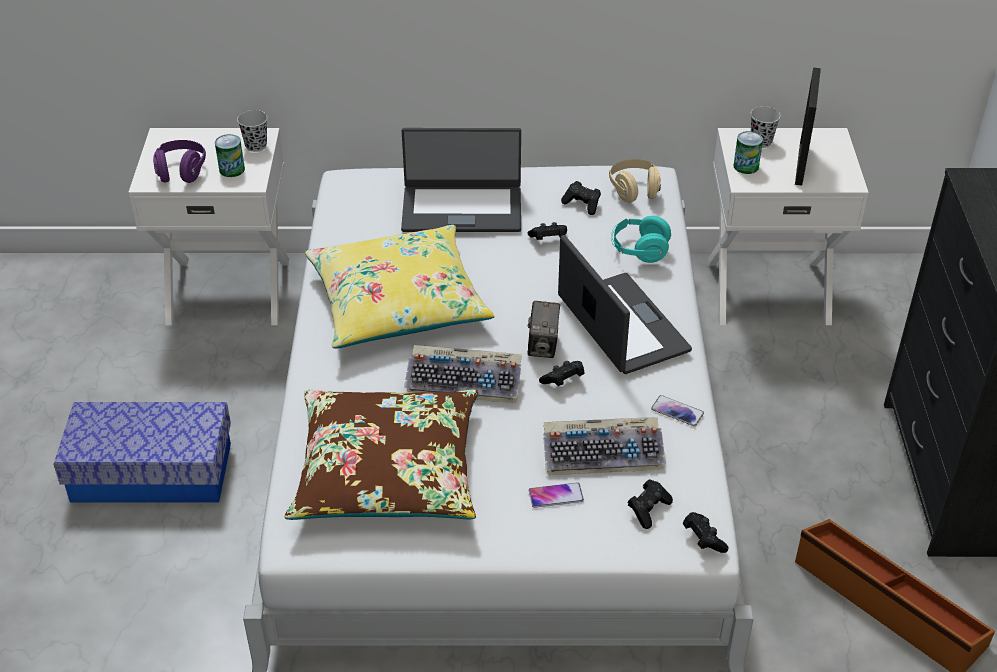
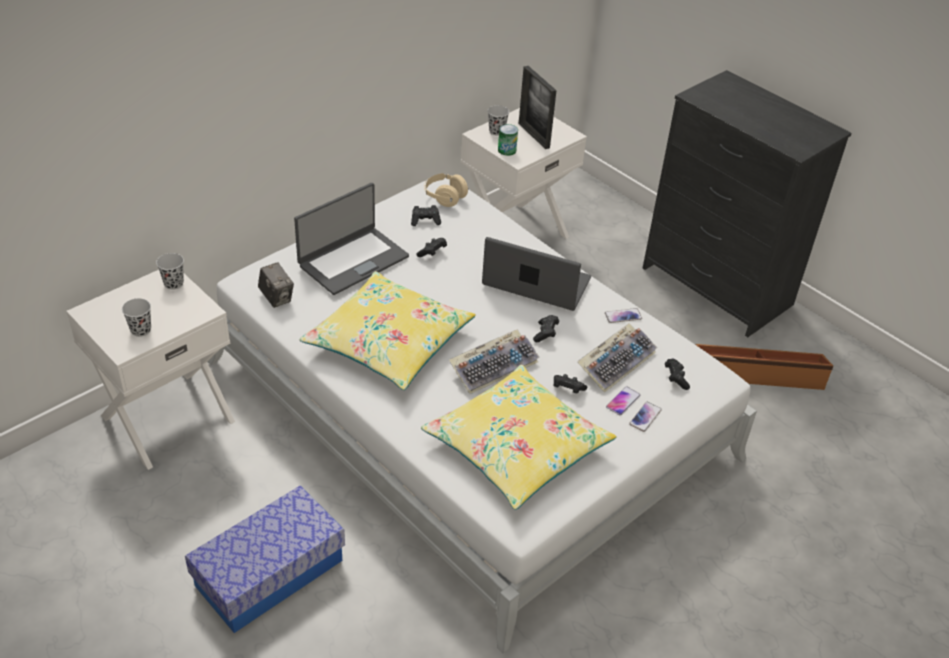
camera: 45 degrees left, 0 degrees up
purple headphones [153,140,206,183] -> black cup [122,298,151,337]
can [215,134,245,177] -> none
brown pillow [284,390,478,520] -> yellow pillow [421,365,617,510]
camera [527,301,560,358] -> camera moved to [258,262,294,308]
turquoise headphones [611,216,671,263] -> none
black game controller [683,512,729,553] -> black game controller moved to [553,374,587,394]
none -> phone [629,402,662,432]

